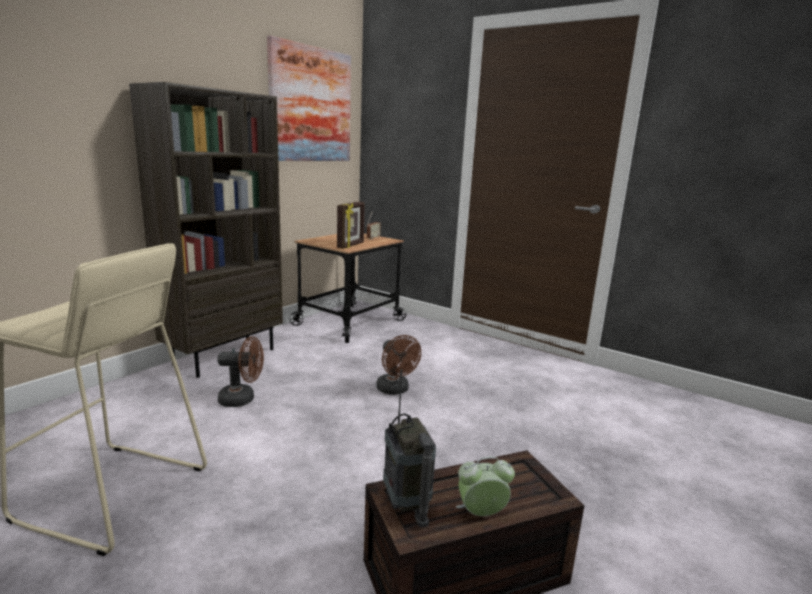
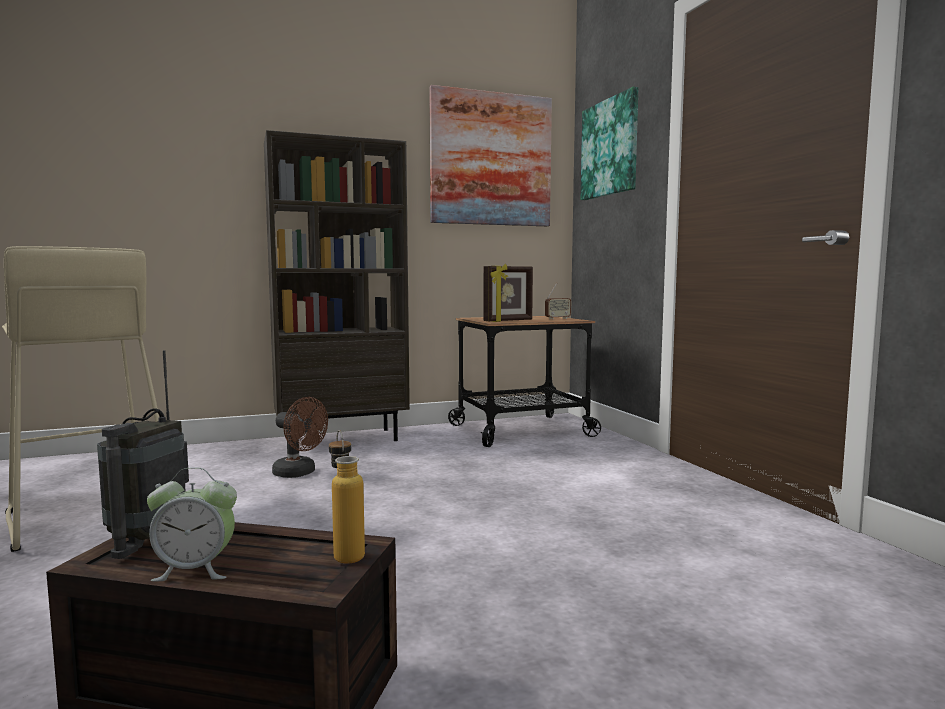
camera: 35 degrees right, 10 degrees down
brown fan [376,335,421,395] -> none
alarm clock [456,457,515,516] -> alarm clock turned 150 degrees clockwise [147,467,237,581]
none -> bottle [329,430,365,564]
none -> picture [581,87,638,200]

